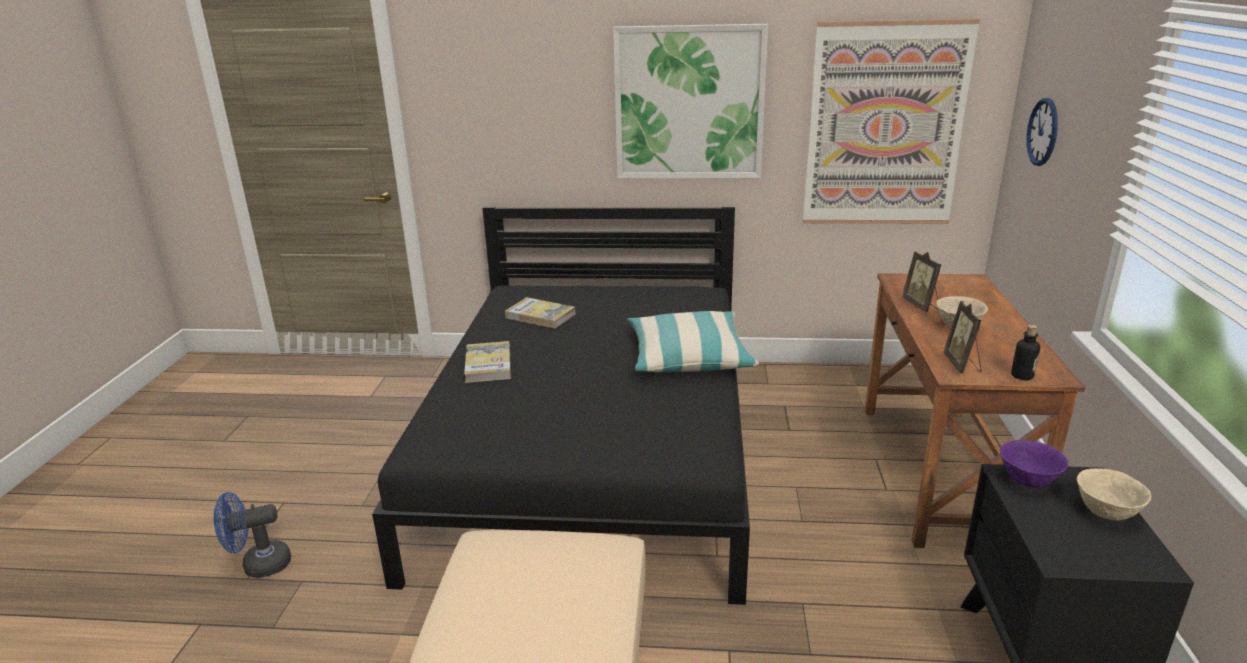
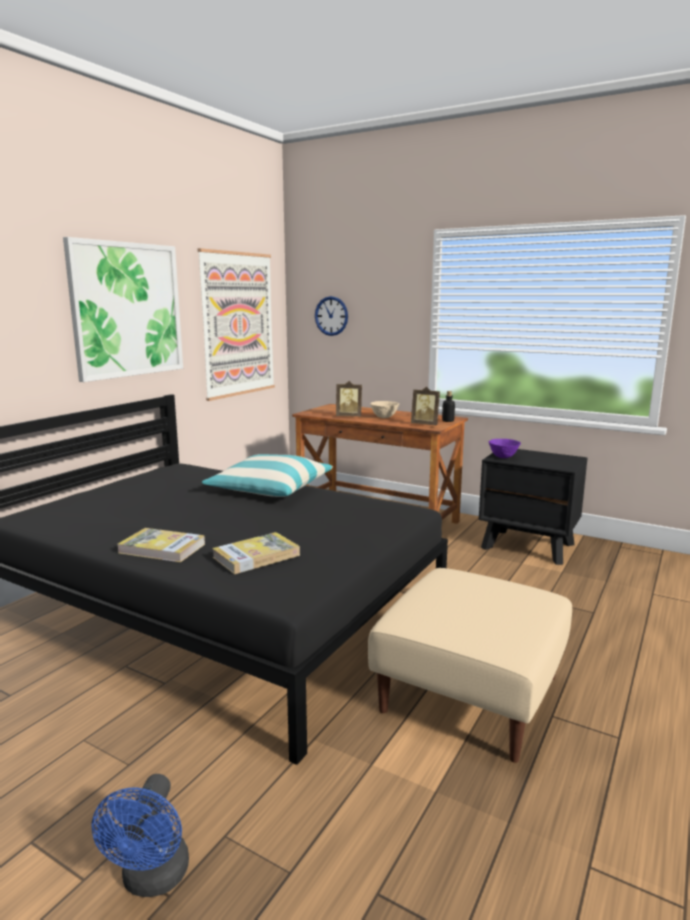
camera: 65 degrees left, 10 degrees down
book [505,297,575,329] -> book moved to [212,532,300,574]
beige bowl [1077,468,1151,521] -> none

